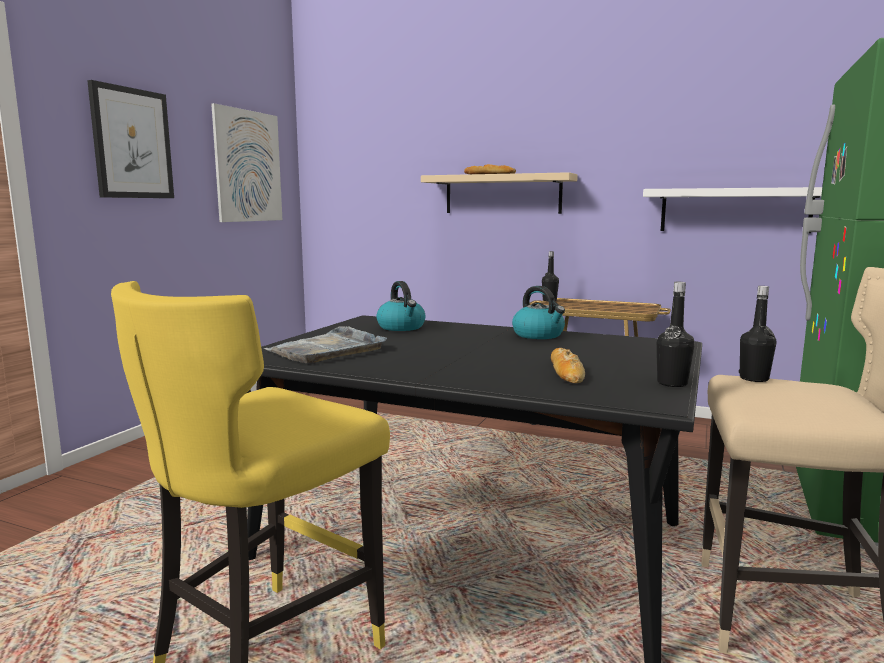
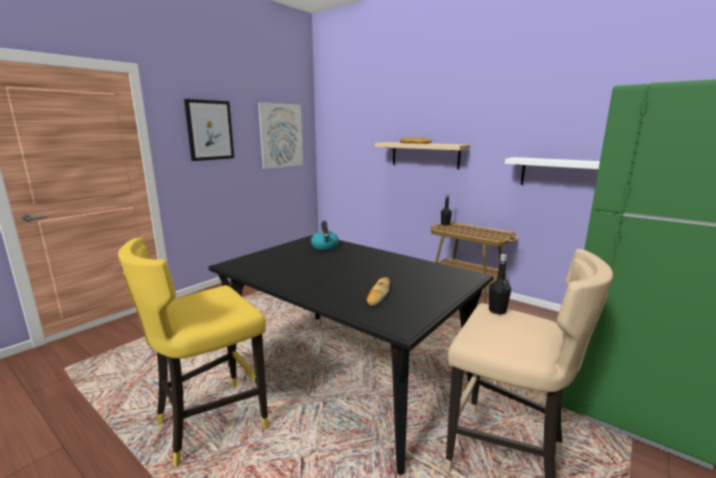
camera: 15 degrees right, 5 degrees up
grey tray [263,326,387,363] -> none
kettle [512,286,565,339] -> none
black bottle [657,282,695,387] -> none

